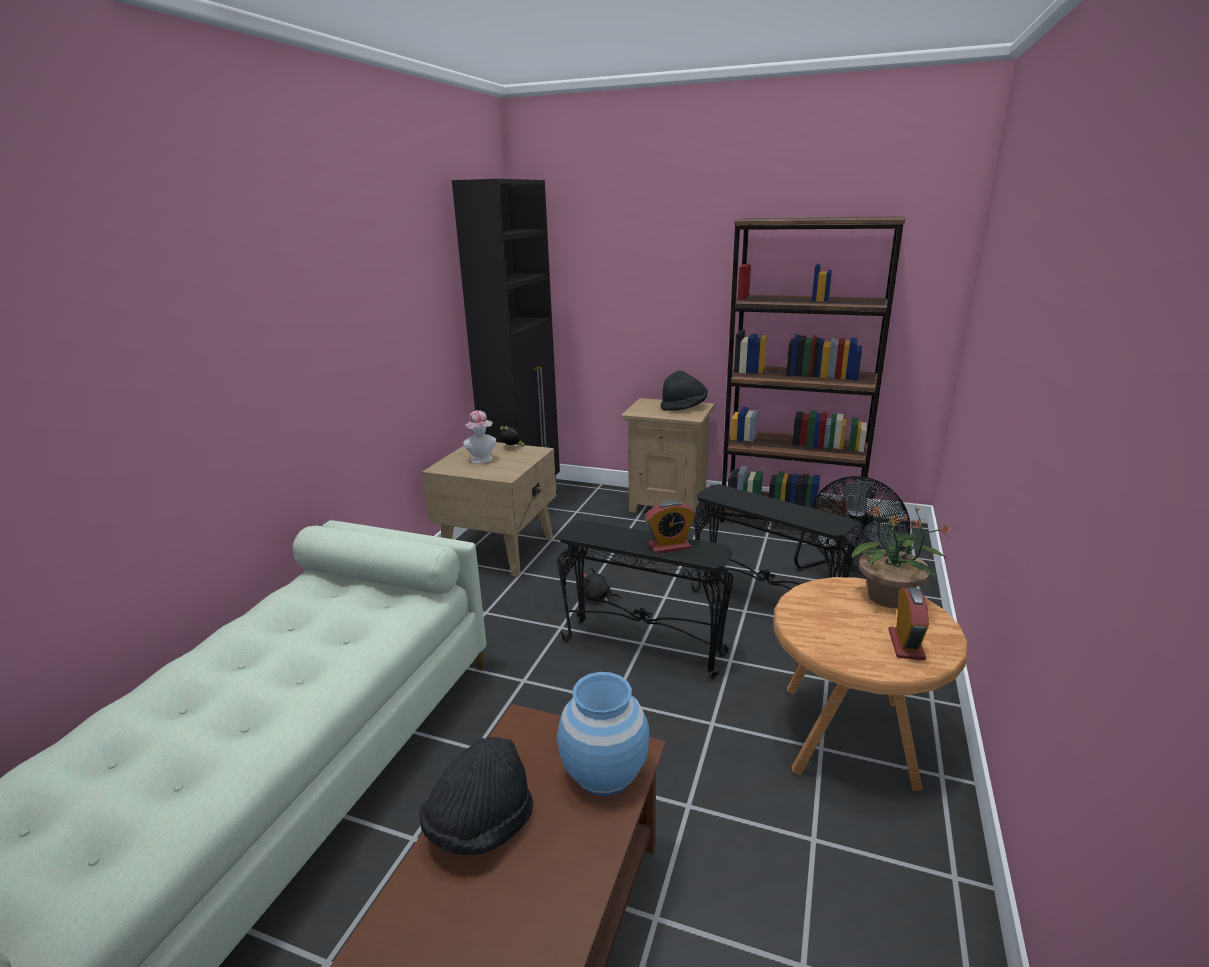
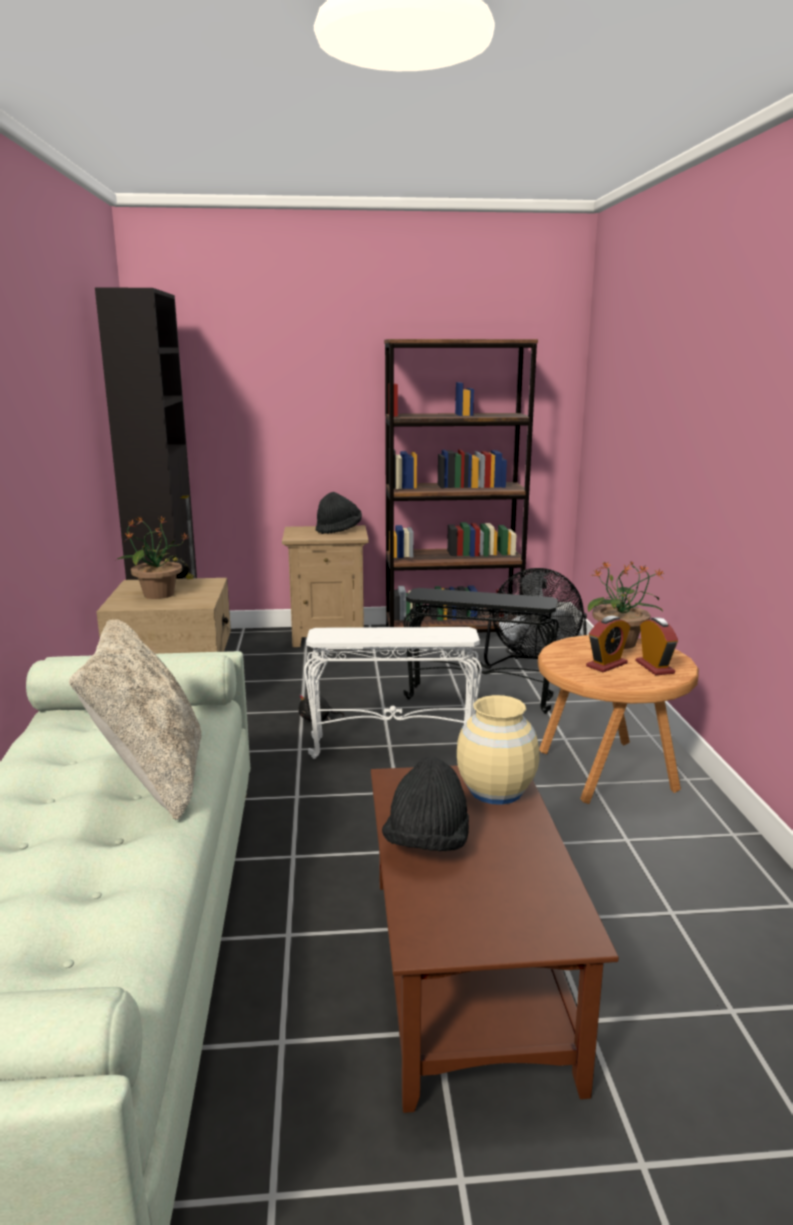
camera: 25 degrees left, 5 degrees down
hat [463,410,496,463] -> potted plant [116,516,188,599]
black side table [557,520,734,679] -> white side table [304,627,482,759]
blue vase [557,672,649,796] -> beige vase [457,695,540,805]
alarm clock [645,500,696,554] -> alarm clock moved to [586,616,630,672]
none -> beige pillow [69,619,202,820]

